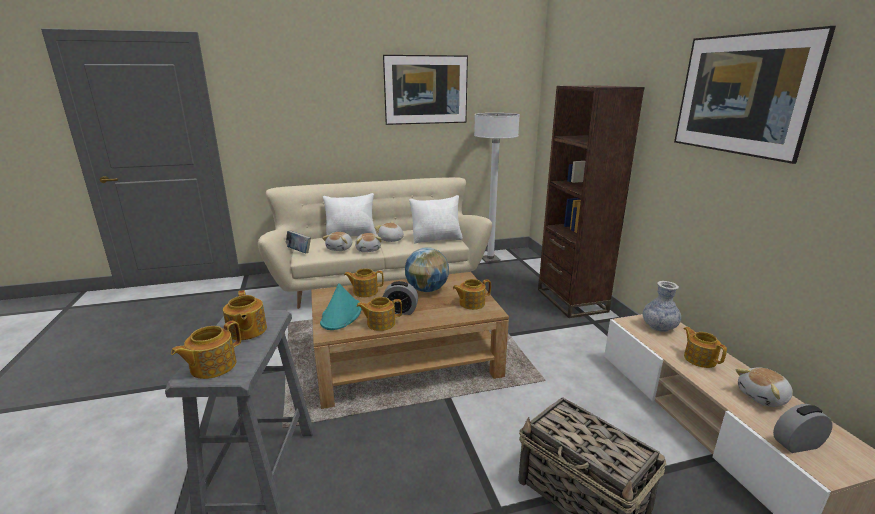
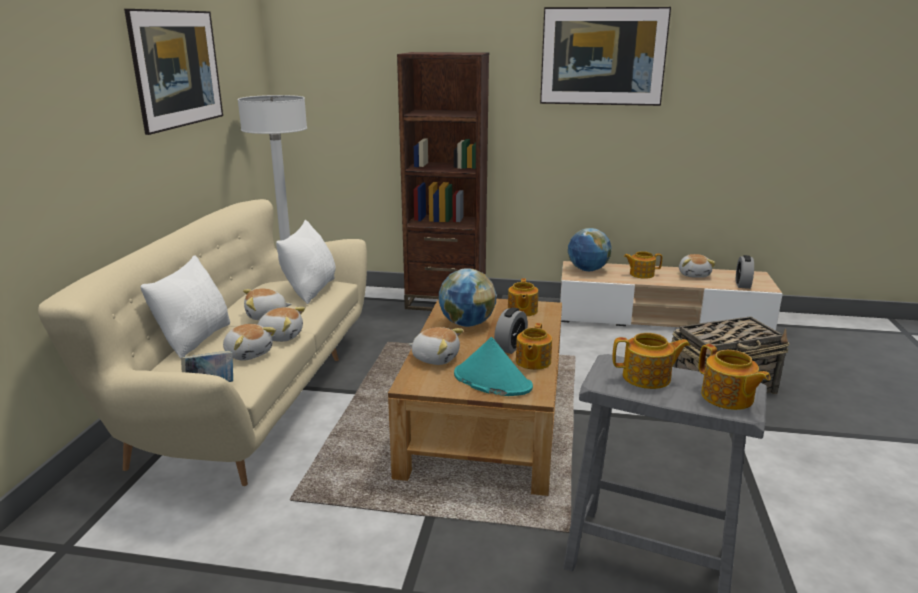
camera: 65 degrees left, 0 degrees up
teapot [344,268,384,297] -> plush toy [409,327,464,365]
vase [643,281,681,332] -> globe [568,228,611,271]

